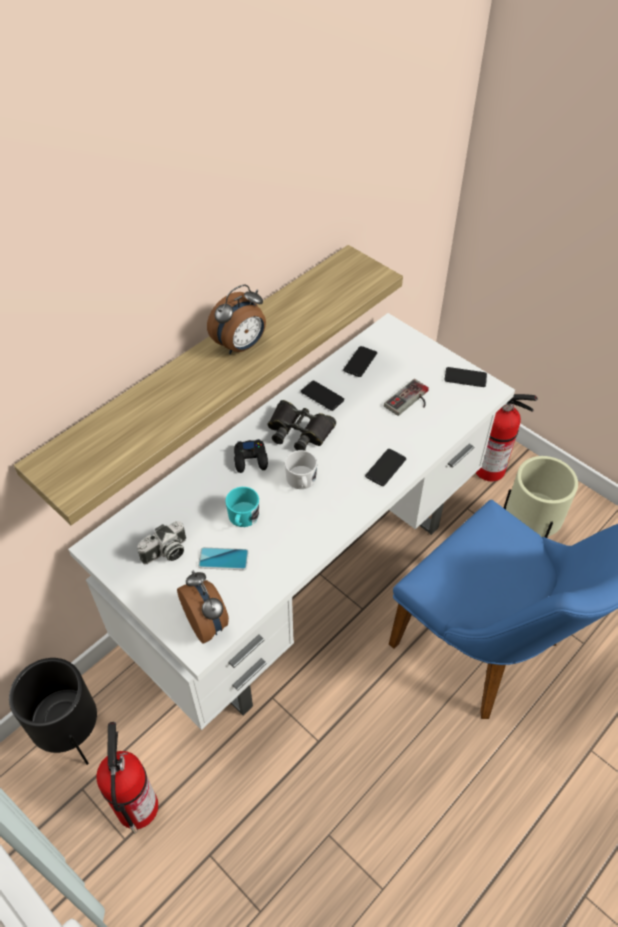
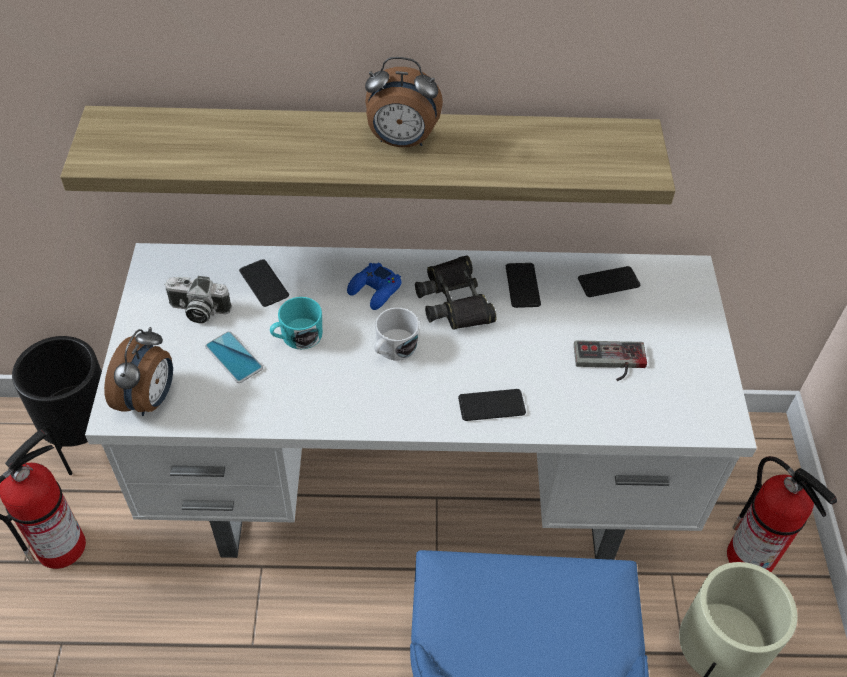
camera: 45 degrees right, 0 degrees up
black game controller [234,439,268,473] -> blue game controller [347,263,402,310]
phone [444,367,487,387] -> phone moved to [239,259,289,307]

